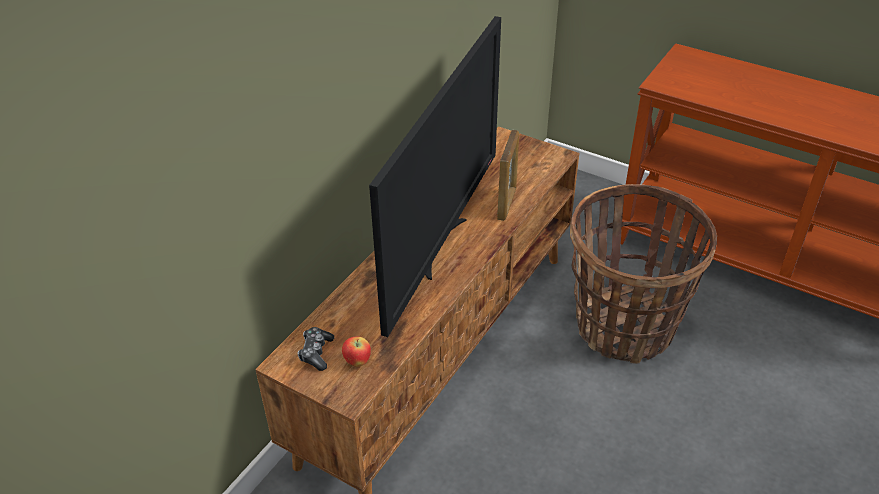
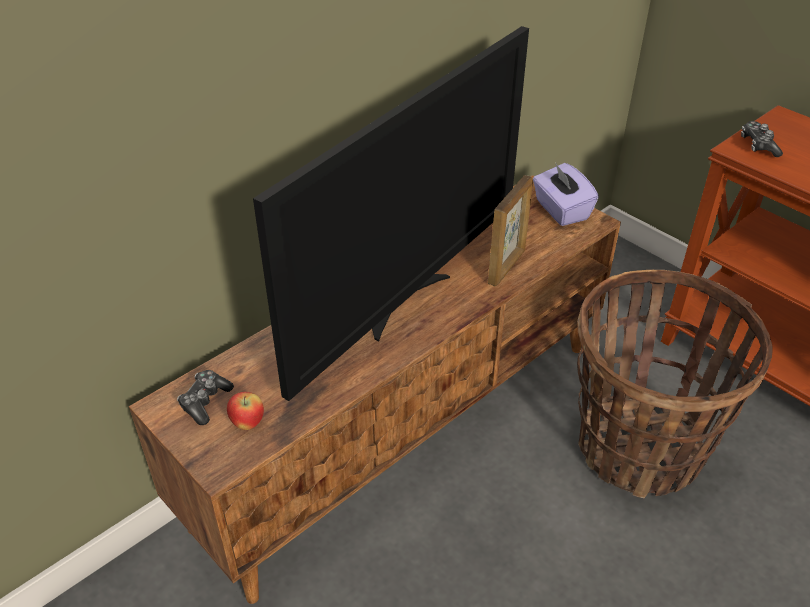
camera: 15 degrees right, 0 degrees up
none -> purple tissue box [533,163,599,226]
none -> game controller [741,121,783,157]

